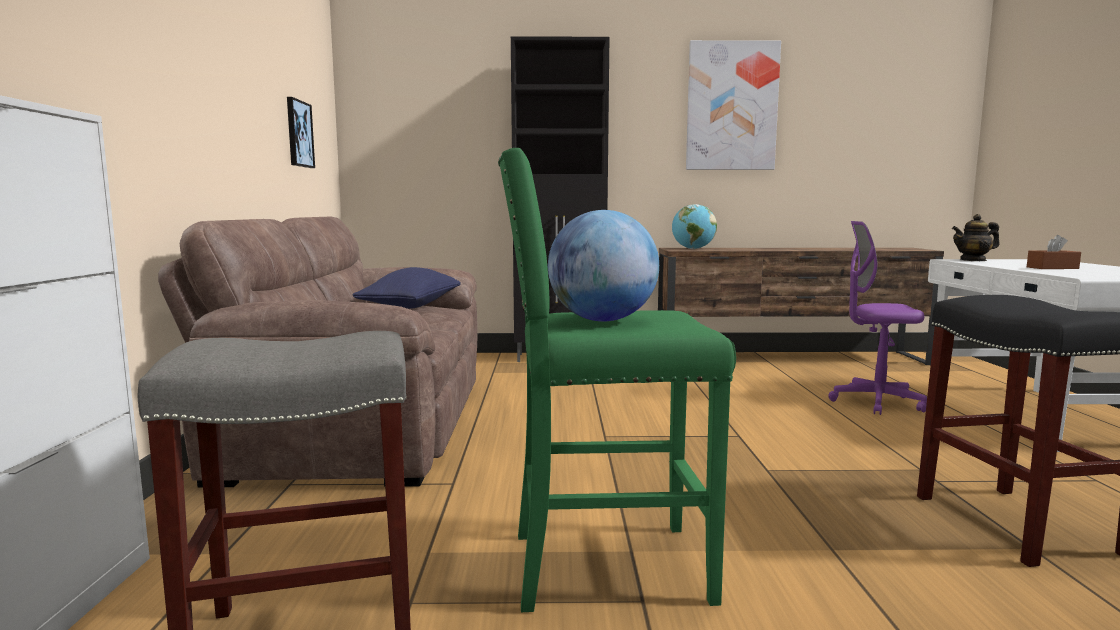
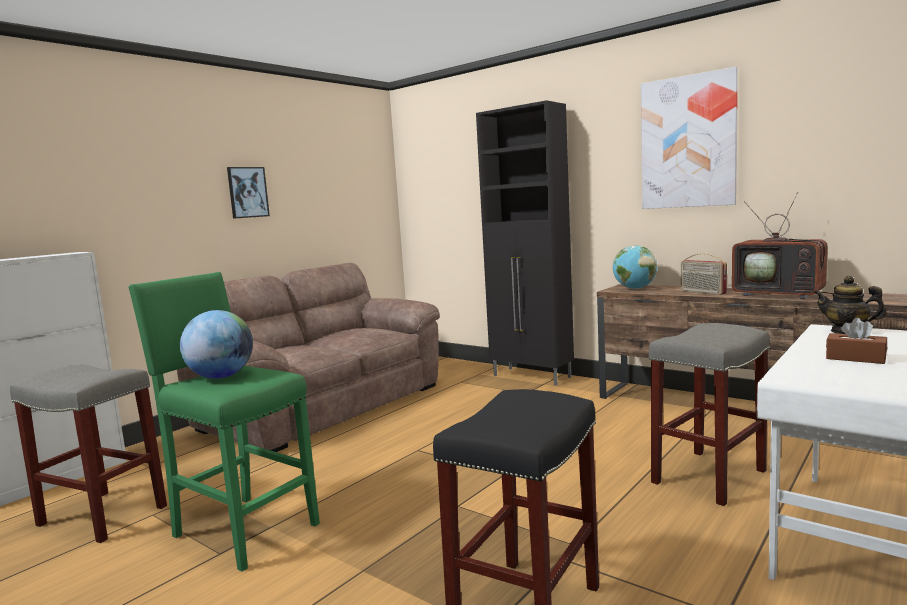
camera: 40 degrees right, 0 degrees up
picture [287,97,315,168] -> picture moved to [227,167,270,219]
blue pillow [352,267,461,309] -> none
purple office chair [828,221,927,415] -> grey stool [649,323,770,506]
none -> radio [681,253,727,295]
none -> television [732,192,833,299]

